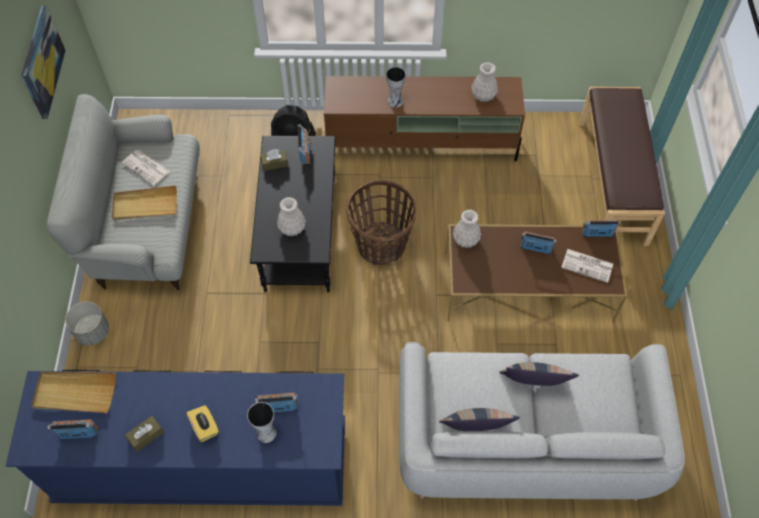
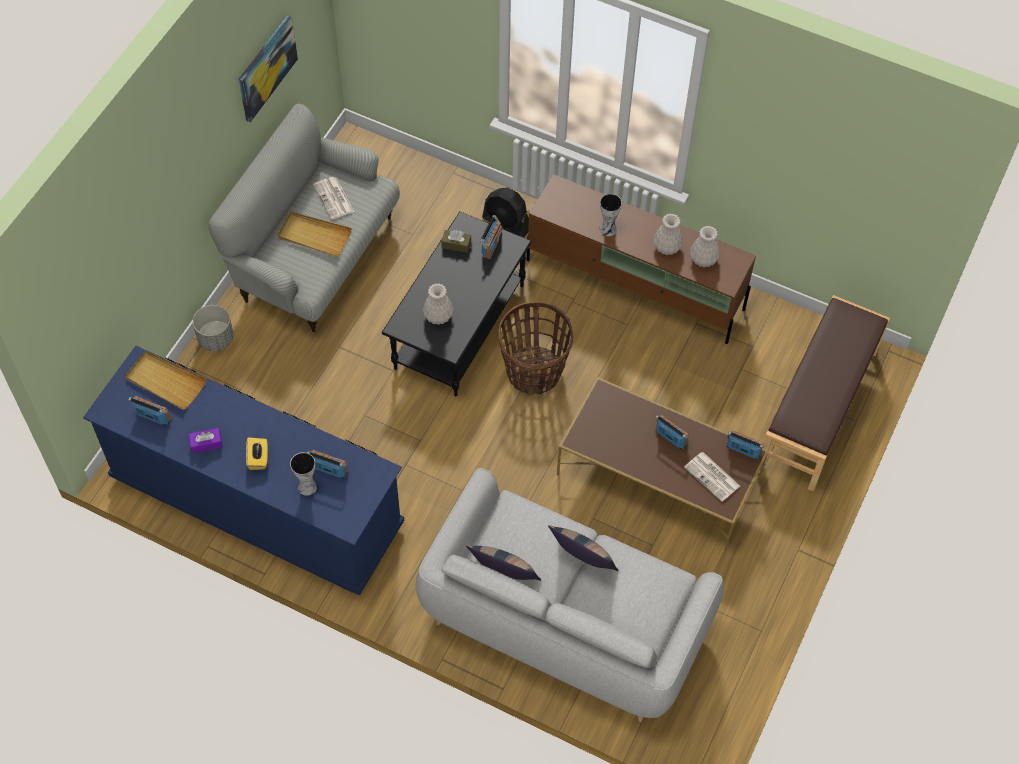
camera: 25 degrees right, 0 degrees up
brown tissue box [125,416,164,452] -> purple tissue box [189,428,223,453]
white vase [453,210,481,248] -> white vase moved to [653,213,683,255]

